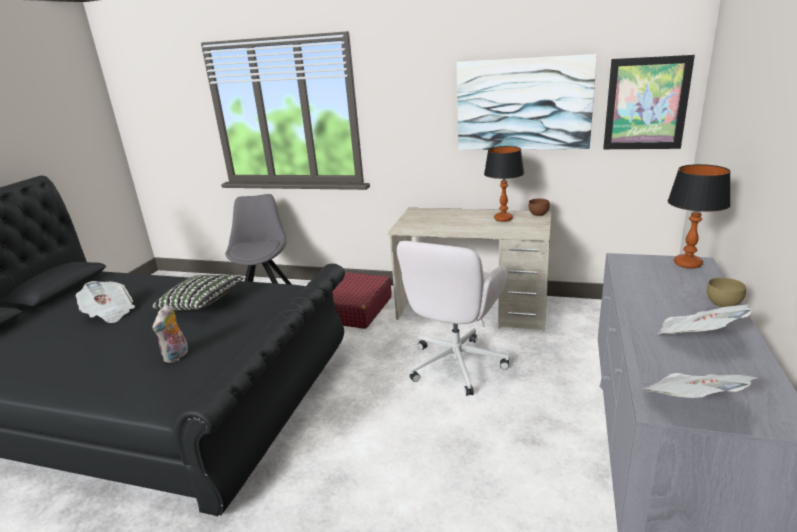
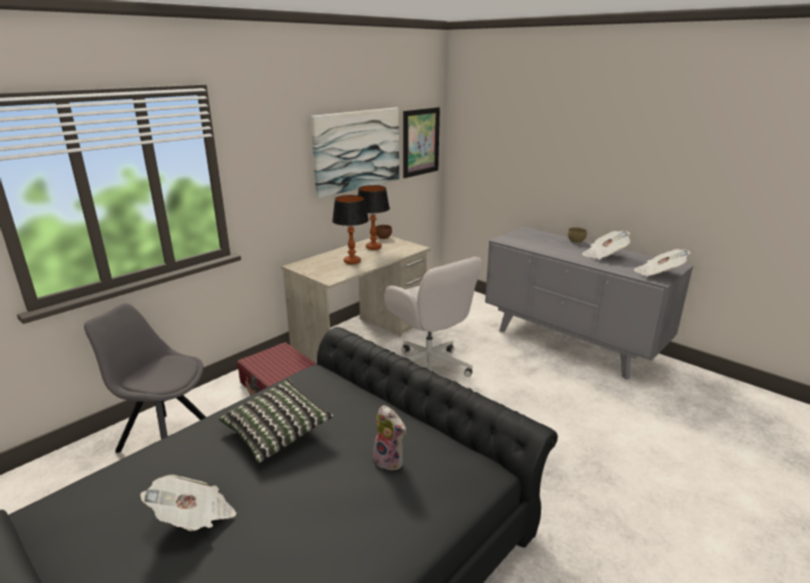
camera: 65 degrees left, 0 degrees up
table lamp [668,164,731,269] -> table lamp moved to [332,195,369,264]

